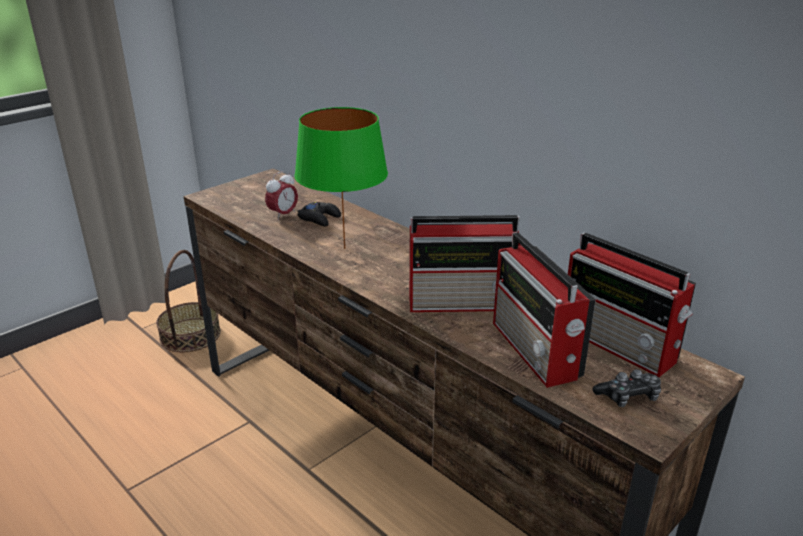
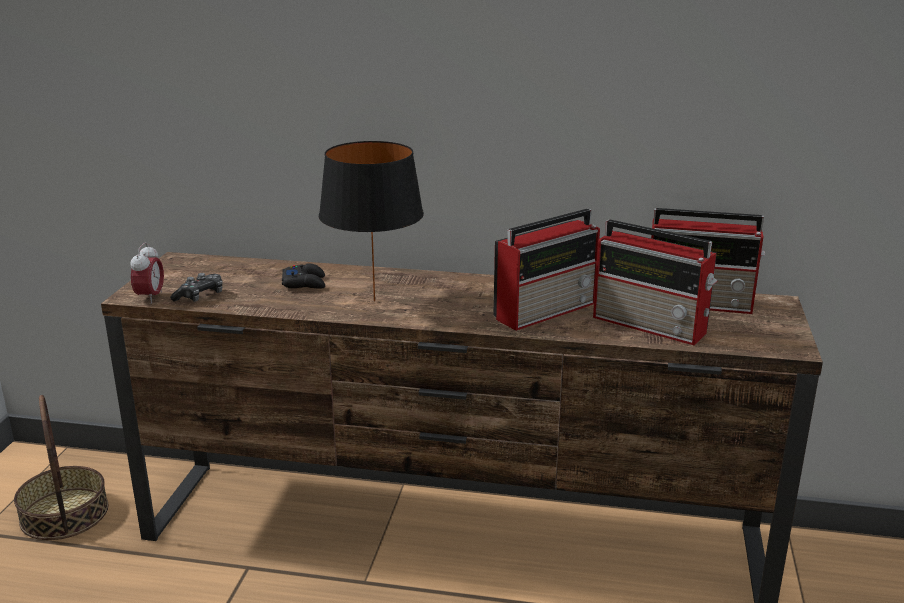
camera: 35 degrees left, 5 degrees down
alarm clock [265,171,298,220] -> alarm clock moved to [130,242,164,304]
green table lamp [294,107,388,249] -> black table lamp [319,141,424,301]
game controller [592,369,661,407] -> game controller moved to [170,273,223,302]

